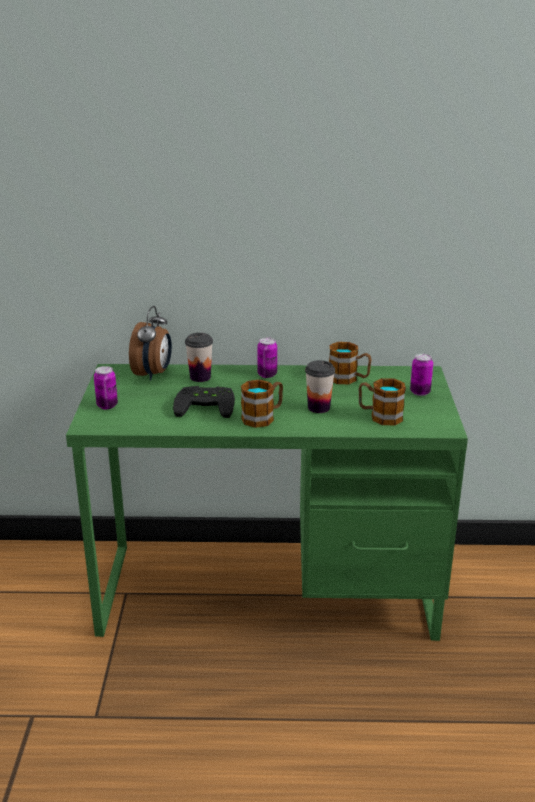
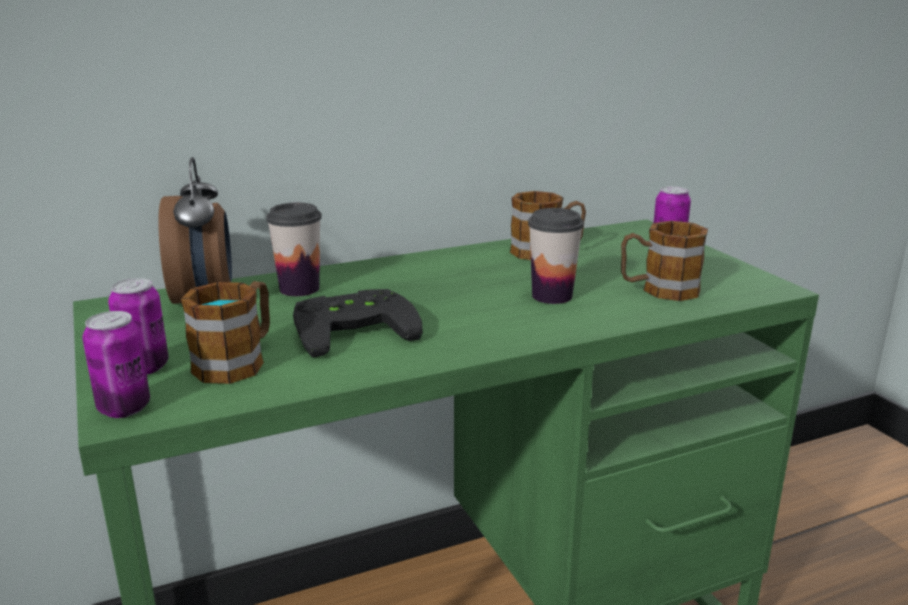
camera: 25 degrees left, 5 degrees down
mug [241,380,283,428] -> mug moved to [181,281,270,384]
can [257,338,277,378] -> can moved to [82,311,150,418]

